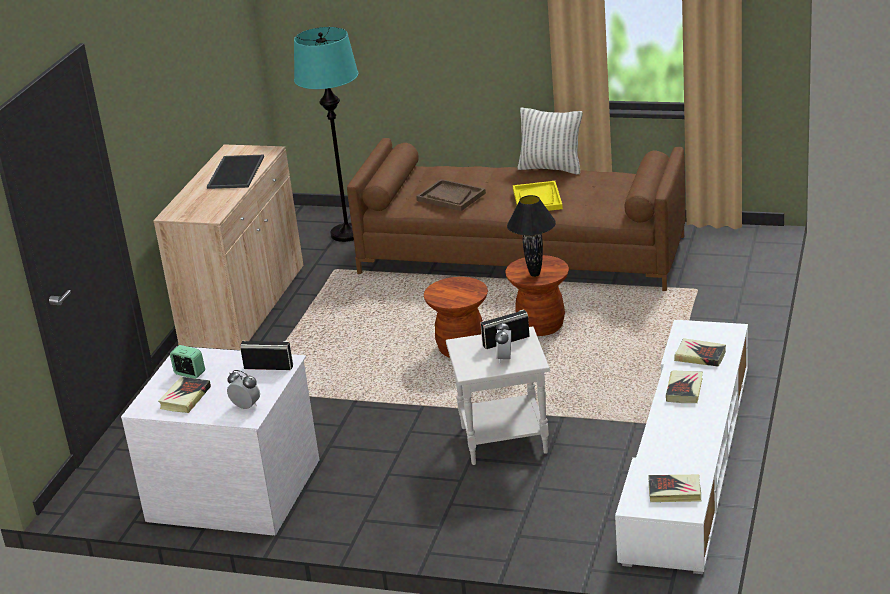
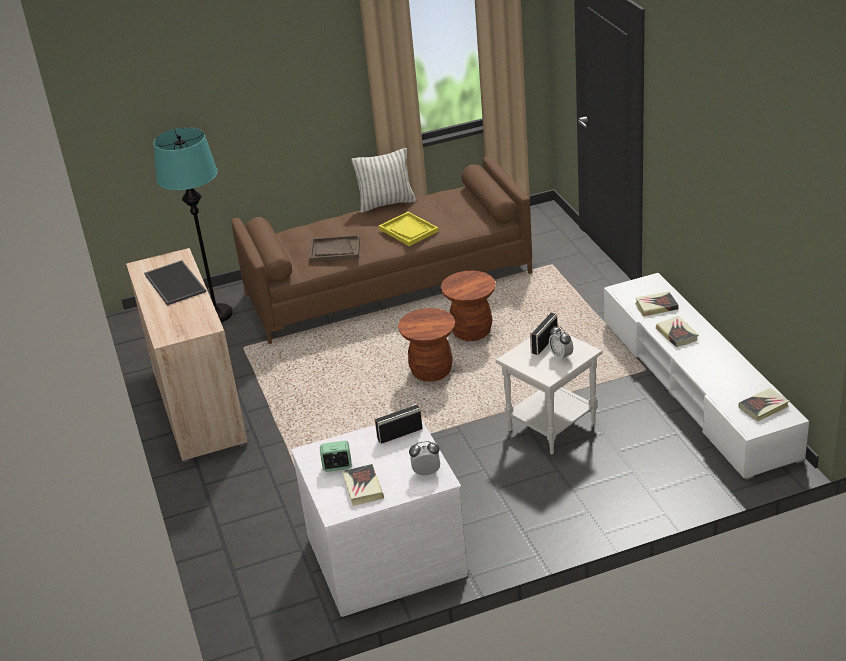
camera: 35 degrees left, 5 degrees up
black table lamp [507,195,556,277] -> none

